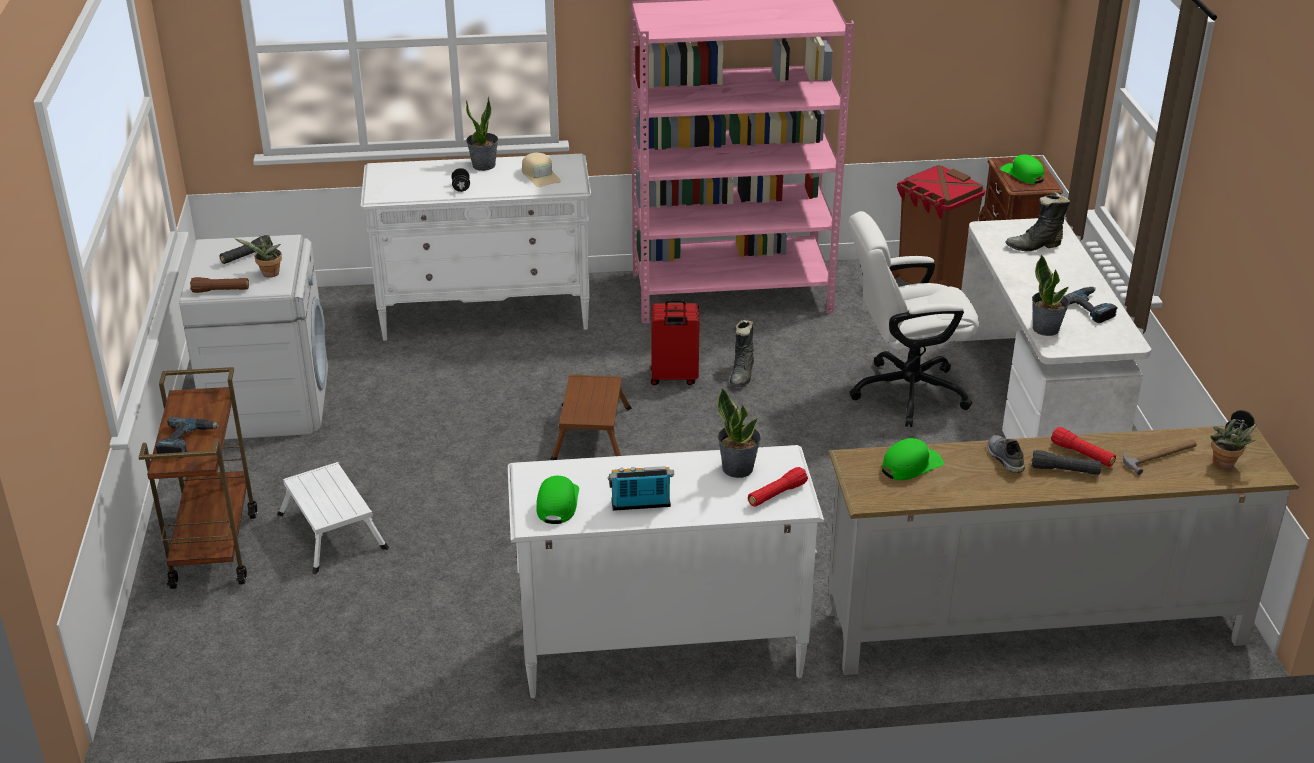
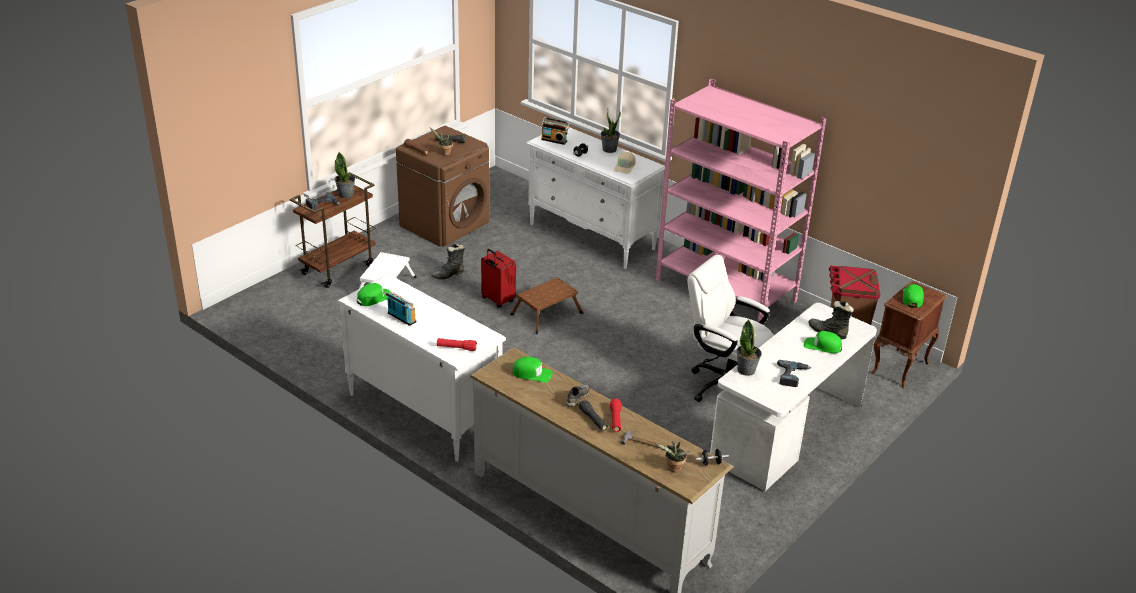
camera: 45 degrees right, 0 degrees up
white washing machine [179,234,328,439] -> brown washing machine [396,126,489,247]
red suitcase [651,299,700,385] -> red suitcase moved to [481,249,516,308]
potted plant [717,389,761,478] -> potted plant moved to [334,152,355,199]
black boot [730,320,754,387] -> black boot moved to [431,243,465,279]
none -> radio [541,117,570,145]
none -> green cap [804,331,842,353]

